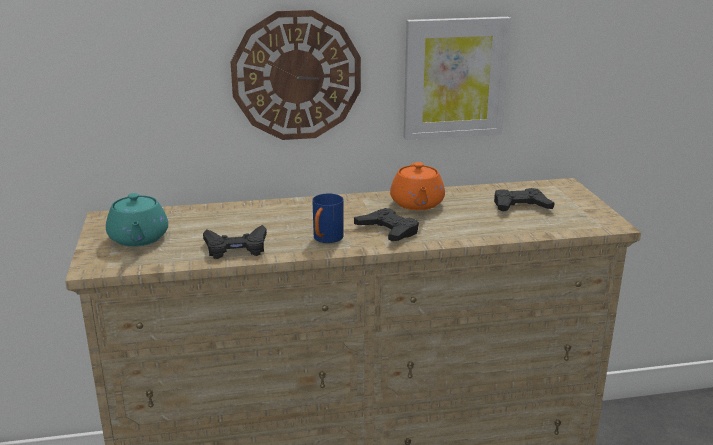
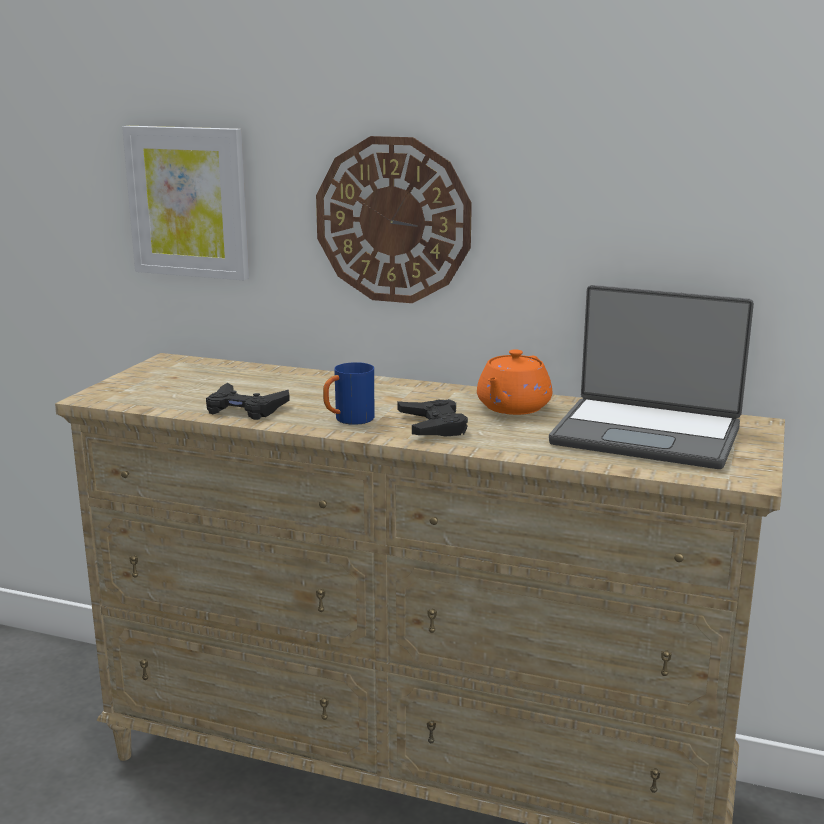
camera: 30 degrees right, 5 degrees down
turquoise teapot [106,193,168,247] -> none
picture [404,17,511,140] -> picture moved to [122,126,249,280]
black game controller [494,188,555,211] -> laptop [549,285,754,469]

